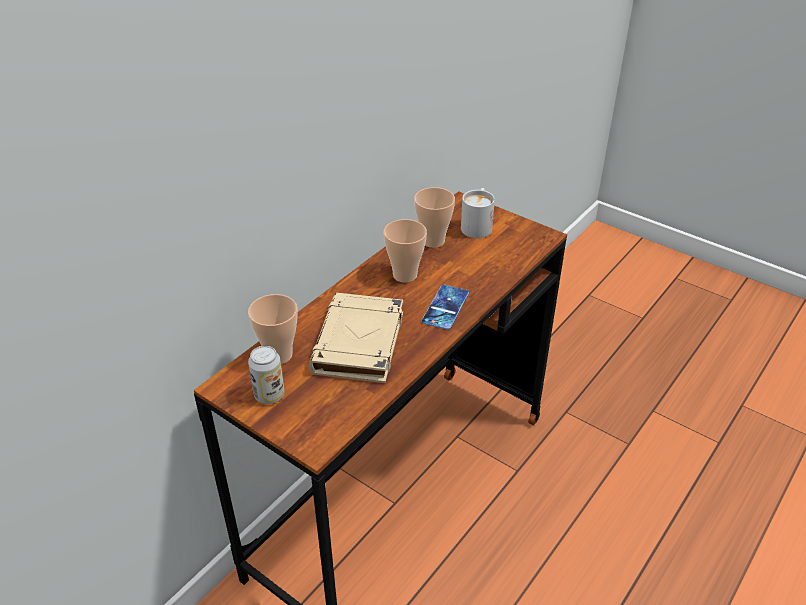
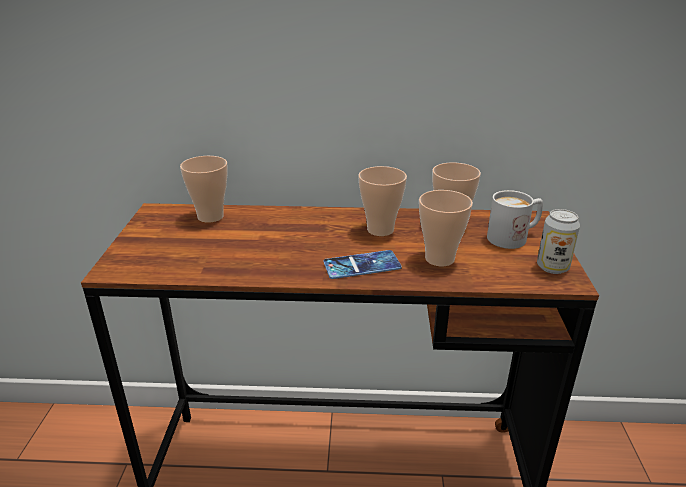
camera: 55 degrees right, 10 degrees down
can [248,346,285,404] -> can moved to [537,209,580,274]
beige book [308,293,403,383] -> none
none -> cup [419,190,473,267]

